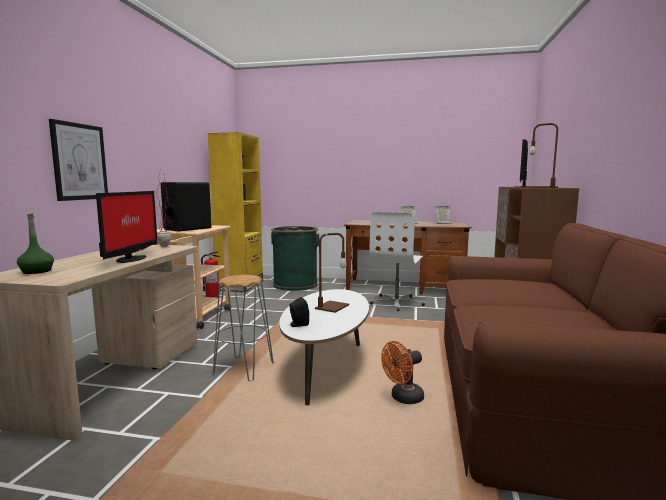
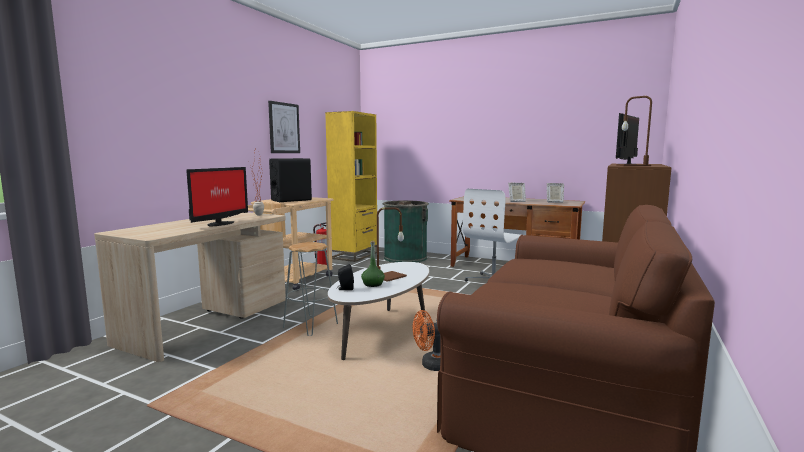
camera: 15 degrees right, 0 degrees up
green bottle [17,213,54,274] -> green bottle moved to [361,241,385,287]
picture [49,119,108,201] -> picture moved to [268,101,300,153]

